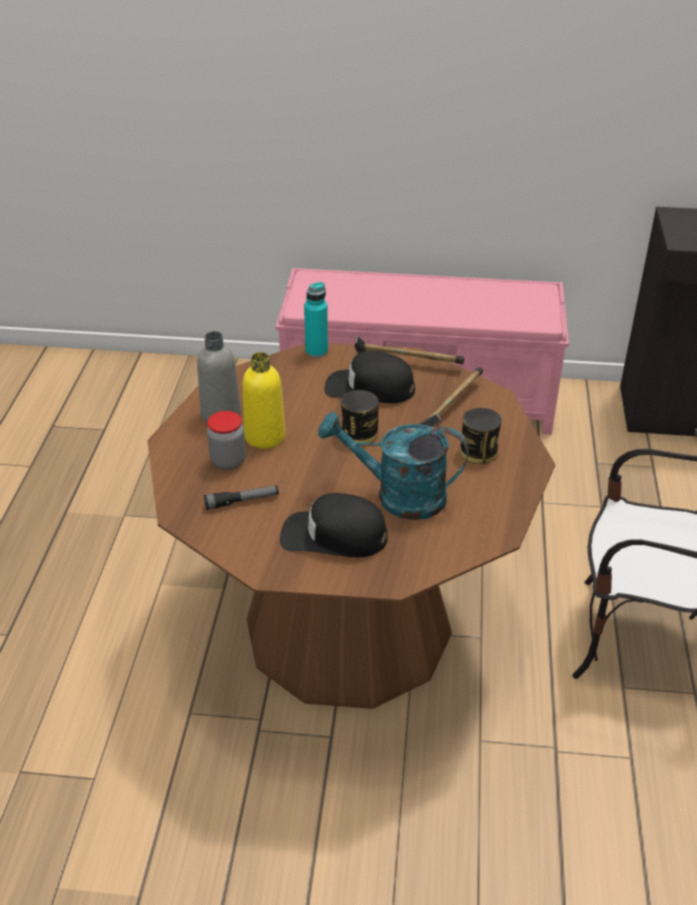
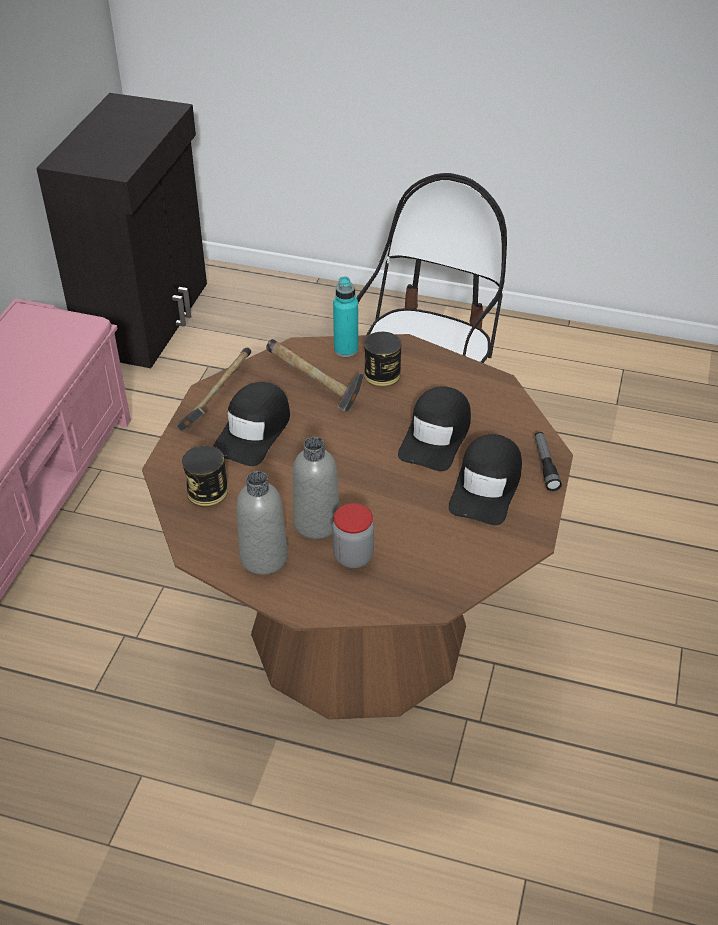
camera: 80 degrees left, 5 degrees up
flashlight [204,486,279,510] -> flashlight moved to [535,432,562,491]
yellow bottle [242,352,286,449] -> grey bottle [293,437,339,539]
turquoise bottle [304,282,328,358] -> turquoise bottle moved to [333,277,358,357]
turquoise watering can [318,412,468,520] -> black cap [398,386,471,471]
can [341,390,378,443] -> can moved to [182,445,228,507]

